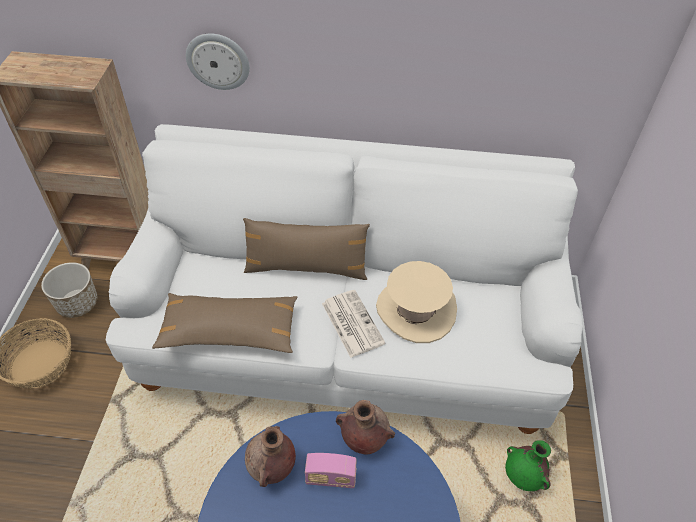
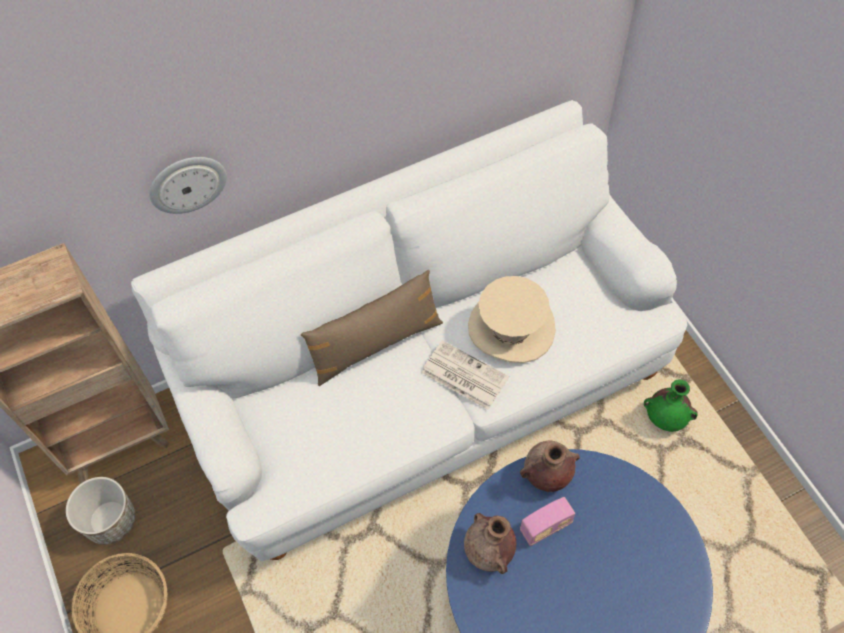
camera: 30 degrees left, 10 degrees up
brown pillow [152,293,297,353] -> none

